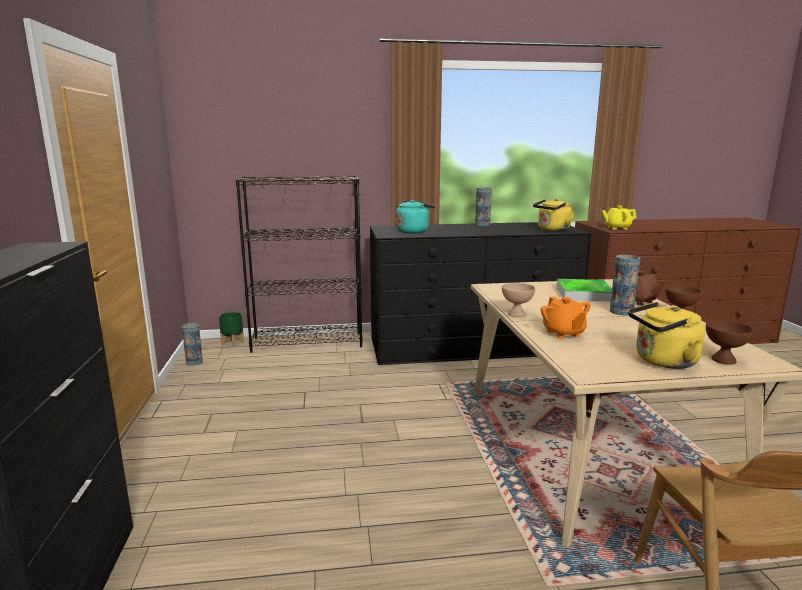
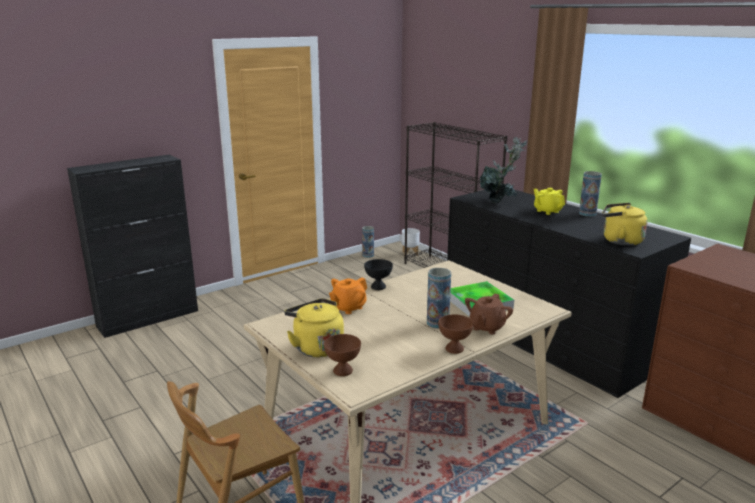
camera: 60 degrees right, 5 degrees up
green planter [219,312,244,348] -> white planter [402,228,420,256]
turquoise kettle [396,200,435,233] -> potted plant [480,137,527,203]
beige bowl [502,283,535,317] -> black bowl [364,259,393,290]
yellow teapot [601,206,637,230] -> yellow teapot moved to [534,188,565,215]

